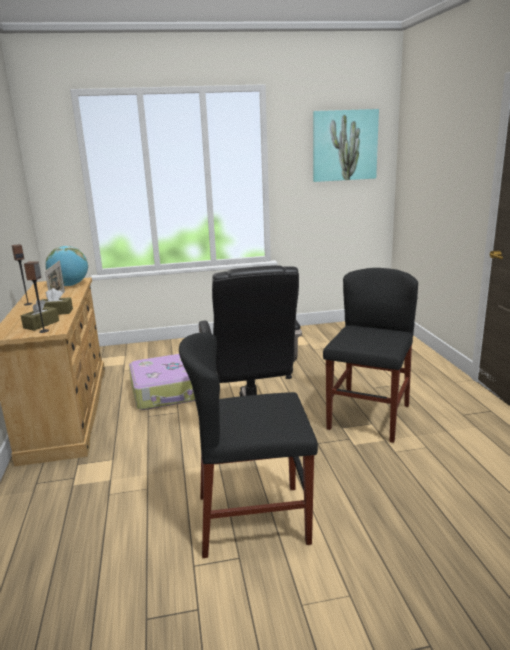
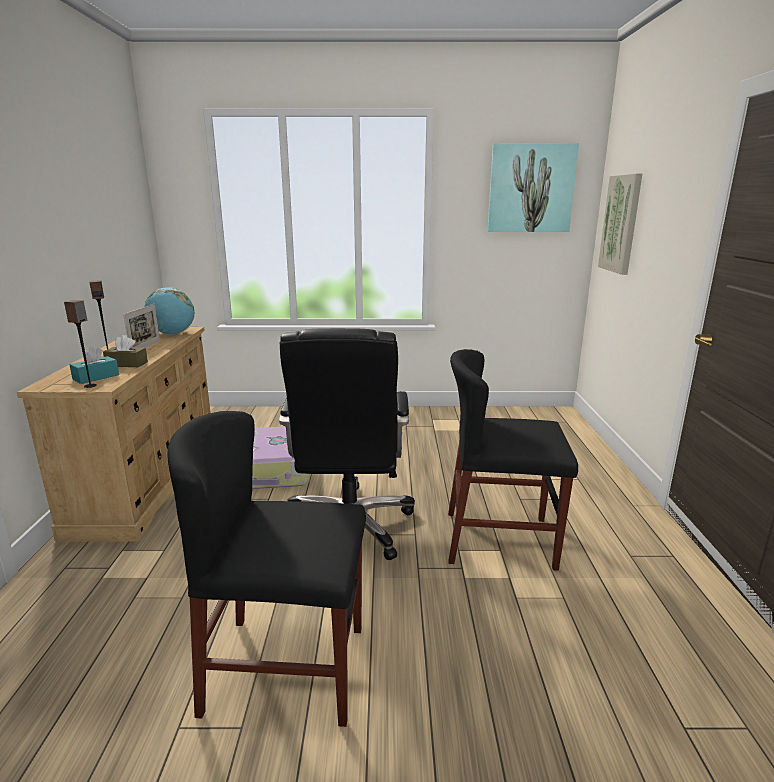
camera: 10 degrees right, 0 degrees up
brown tissue box [21,300,59,331] -> turquoise tissue box [70,347,119,384]
black chair [323,268,418,443] -> black chair turned 120 degrees counterclockwise [448,349,578,571]
none -> picture [598,174,642,275]

